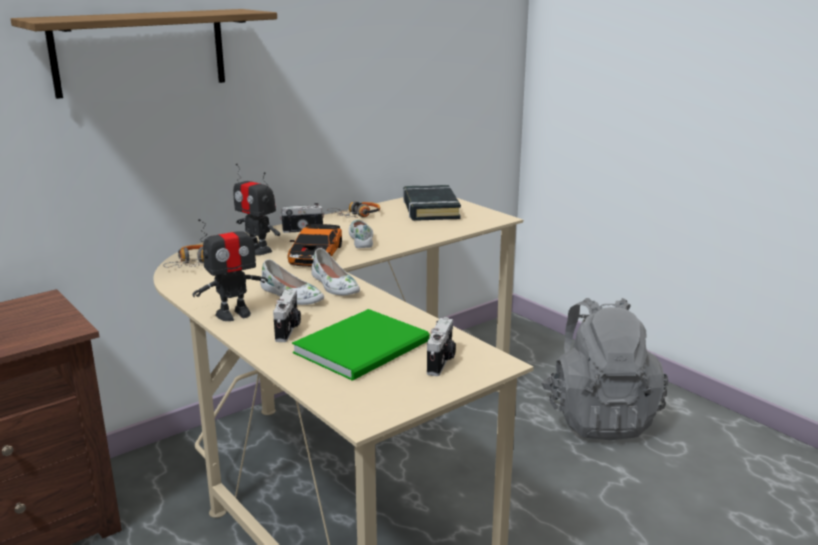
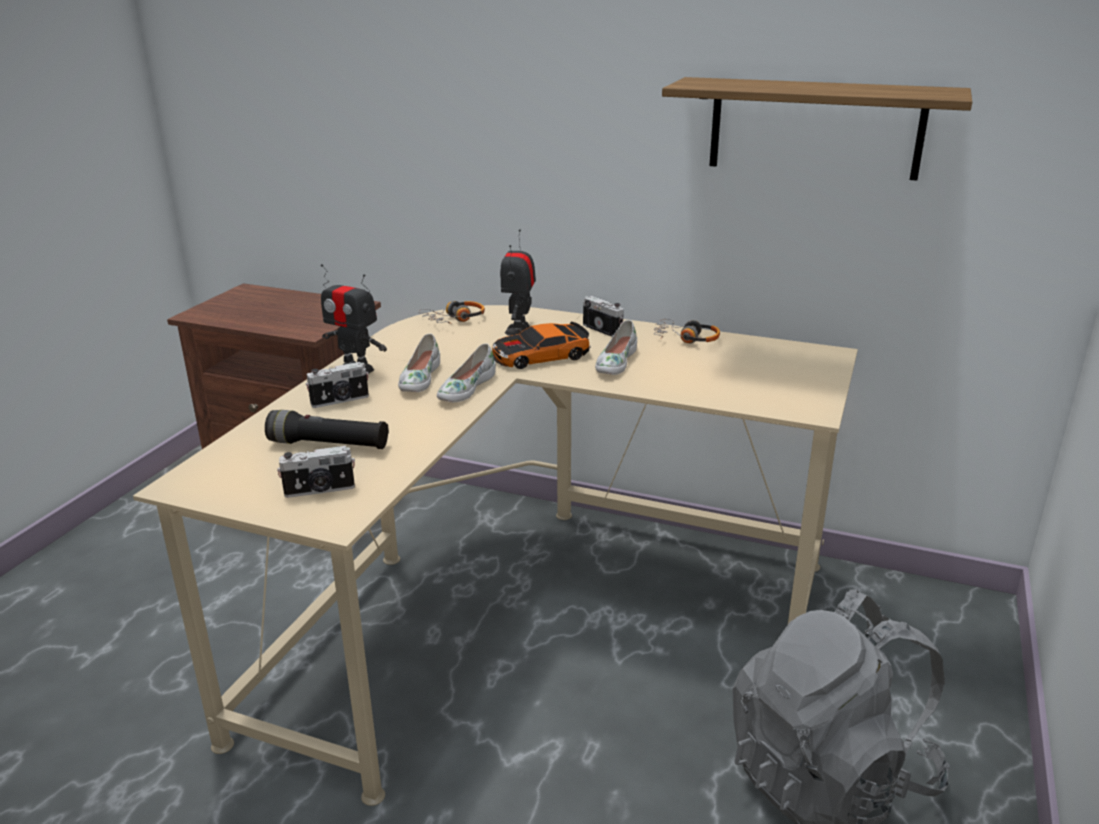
camera: 60 degrees right, 5 degrees up
shelf [11,9,277,99] -> shelf moved to [662,77,972,181]
green book [292,309,430,381] -> black flashlight [265,410,389,449]
white shoe [349,219,373,248] -> white shoe turned 150 degrees clockwise [595,320,637,375]
black book [403,185,461,221] -> none

